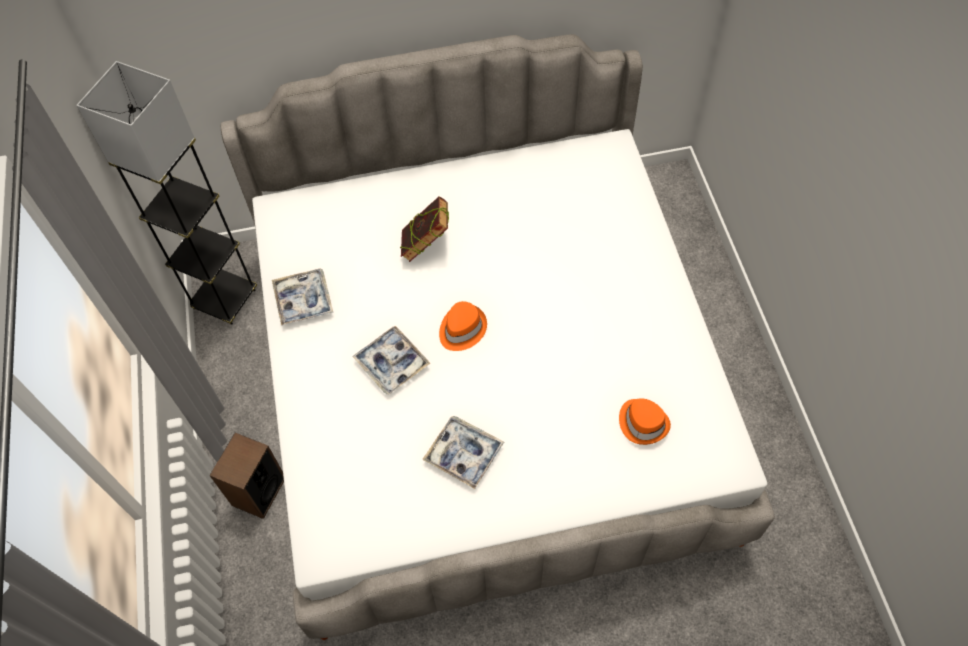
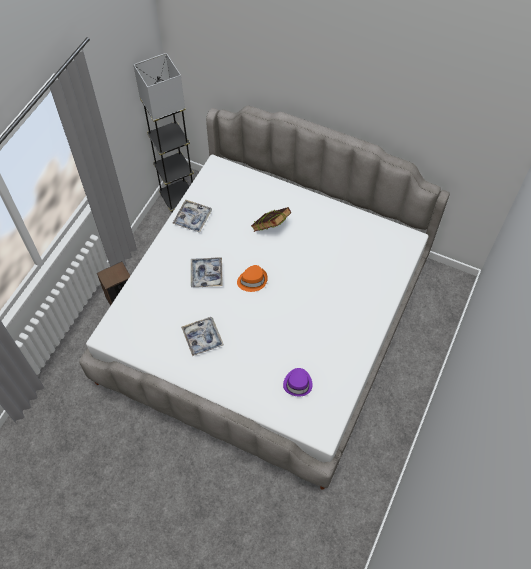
camera: 35 degrees right, 0 degrees up
orange hat [619,398,671,445] -> purple hat [283,368,312,396]

